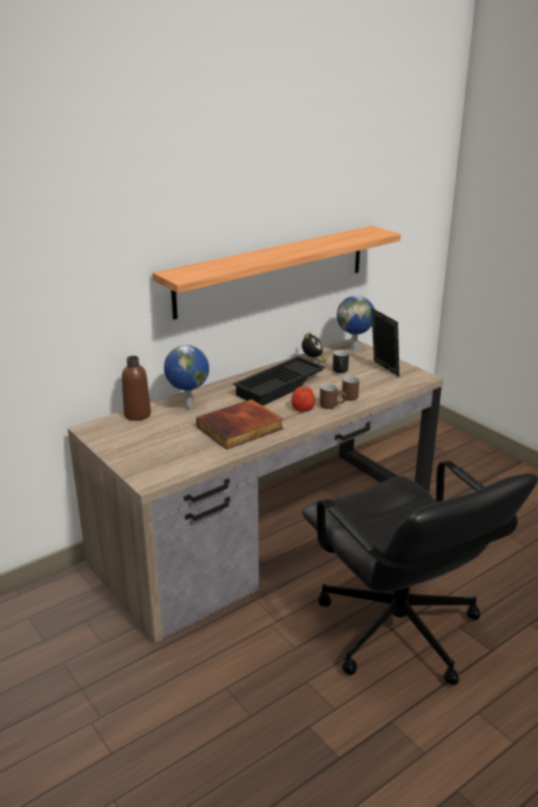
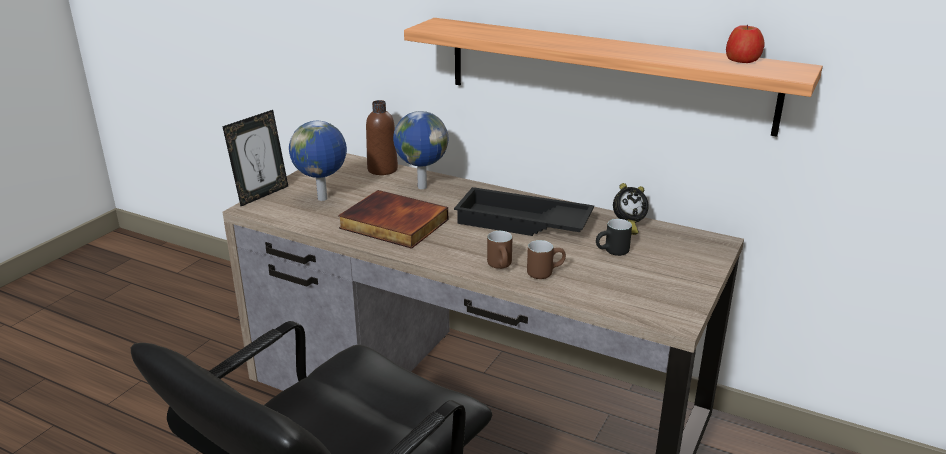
camera: 65 degrees right, 0 degrees up
apple [291,387,315,412] -> apple moved to [726,25,765,63]
globe [337,296,374,351] -> globe moved to [289,121,347,201]
picture frame [372,308,399,377] -> picture frame moved to [222,110,288,206]

